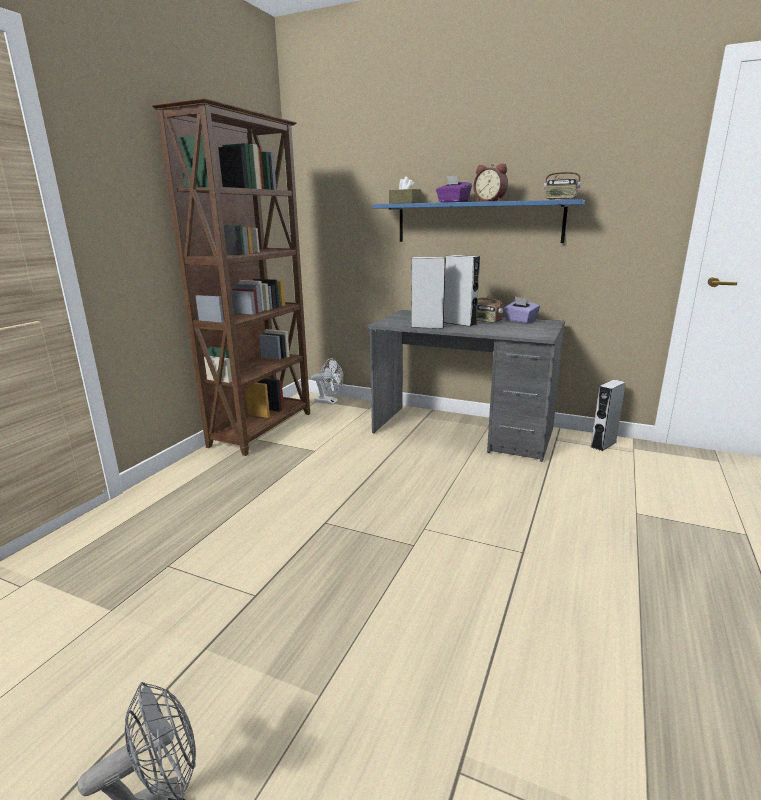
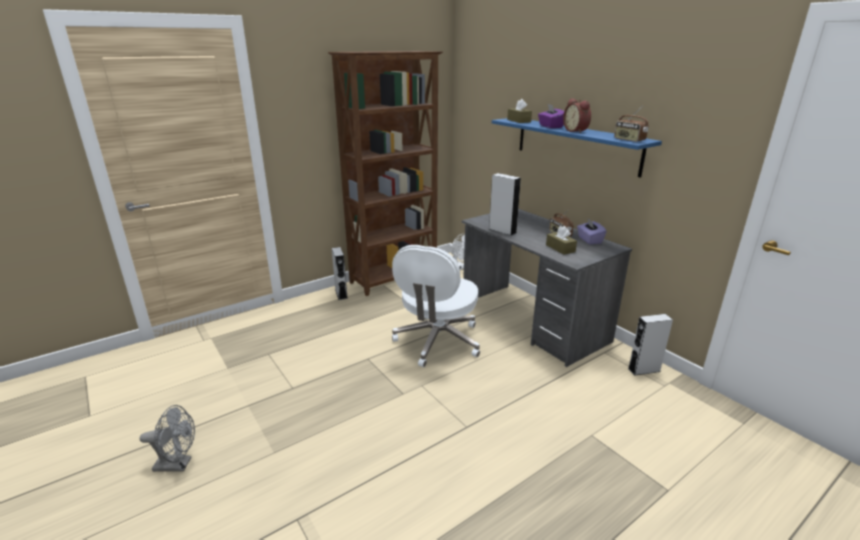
camera: 30 degrees right, 5 degrees up
grey speaker [444,255,480,327] -> grey speaker moved to [332,247,348,300]
none -> white office chair [392,245,480,367]
none -> brown tissue box [546,226,577,255]

